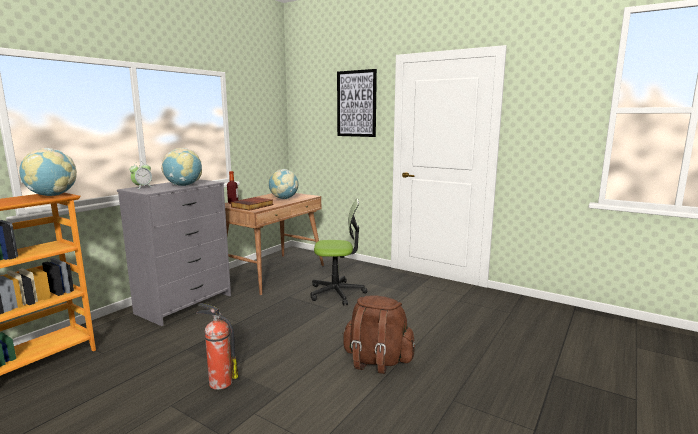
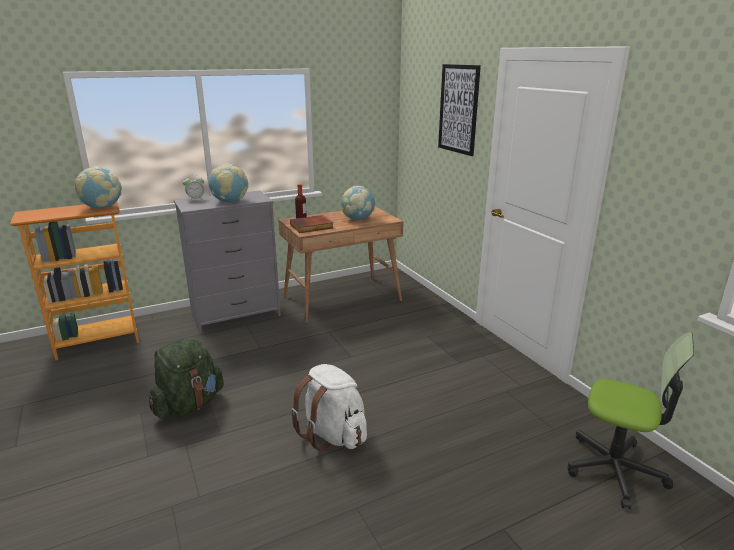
camera: 30 degrees right, 10 degrees up
fire extinguisher [196,303,238,390] -> green backpack [149,338,224,419]
office chair [310,199,367,305] -> office chair moved to [568,332,694,509]
brown backpack [342,296,415,374] -> white backpack [291,364,367,452]

